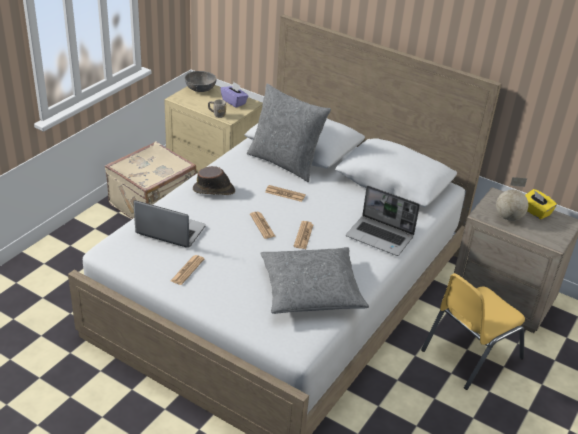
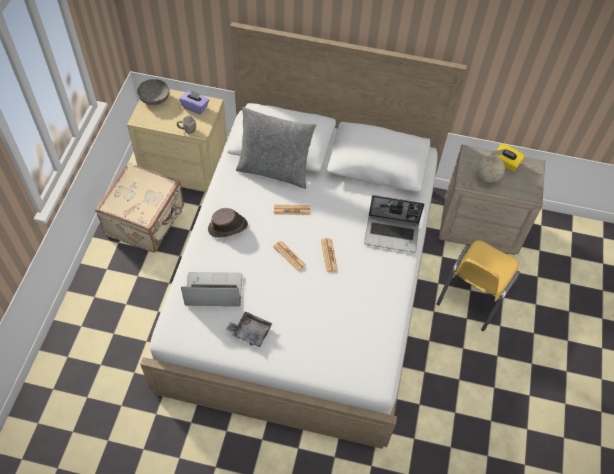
camera: 20 degrees left, 20 degrees up
newspaper [171,255,204,285] -> grey tray [226,311,273,347]
grey pillow [260,247,369,314] -> none

